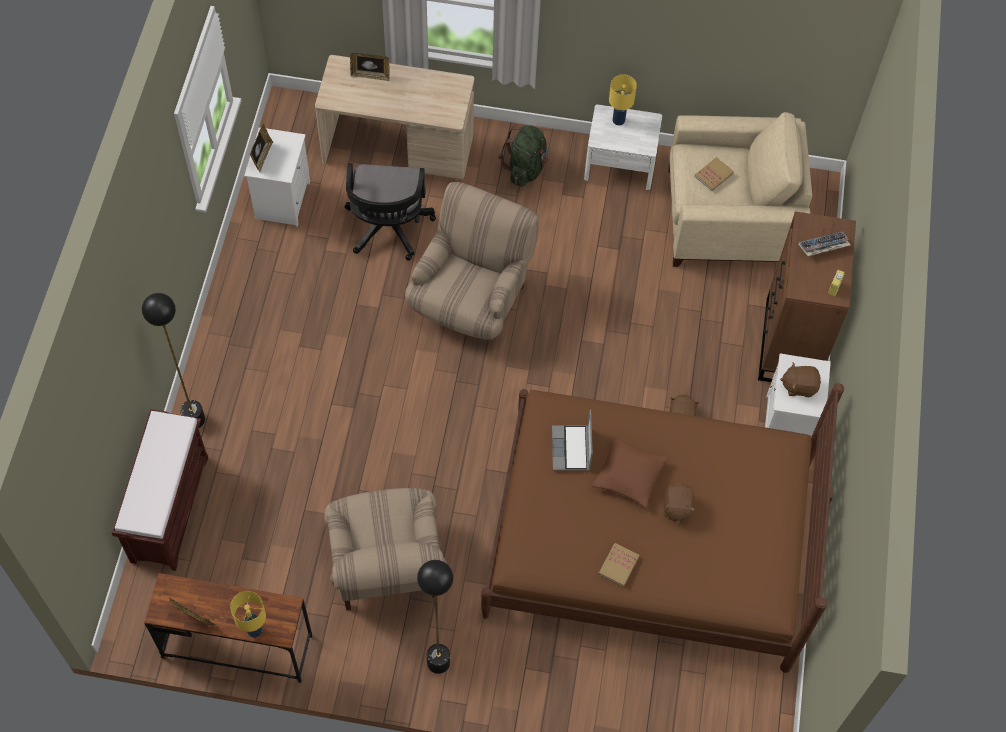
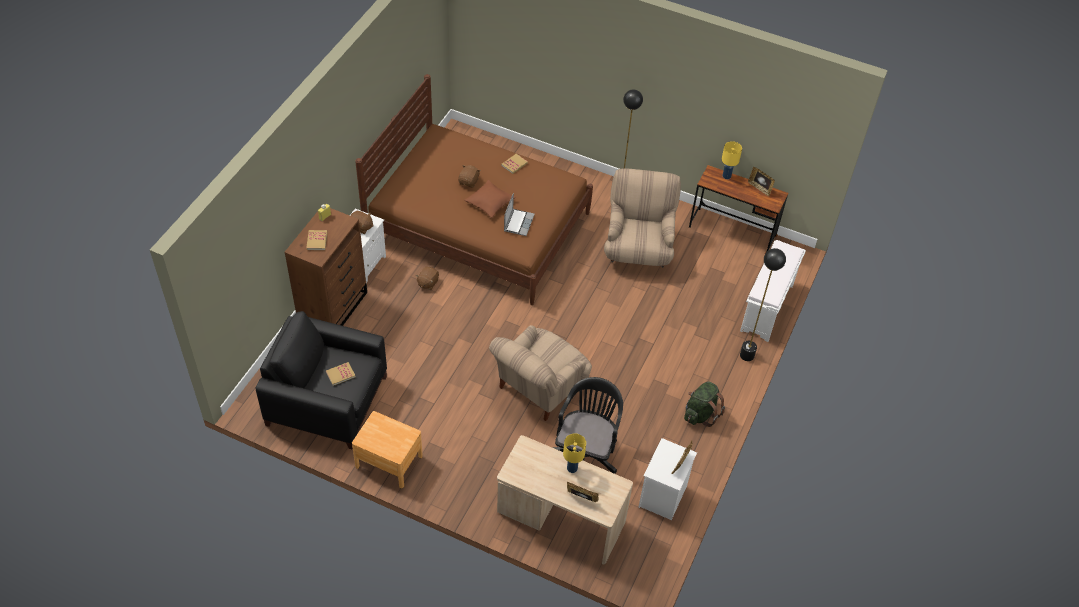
camera: 165 degrees left, 10 degrees down
brown bench [111,409,208,571] -> white bench [740,240,806,342]
green backpack [498,125,549,187] -> green backpack moved to [684,381,725,427]
white nightstand [584,104,662,190] -> brown nightstand [352,411,423,488]
yellow table lamp [609,74,637,125] -> yellow table lamp moved to [563,434,586,473]
beige armchair [668,112,812,267] -> black armchair [256,311,387,450]
keyboard [798,232,851,256] -> book [306,230,327,250]

